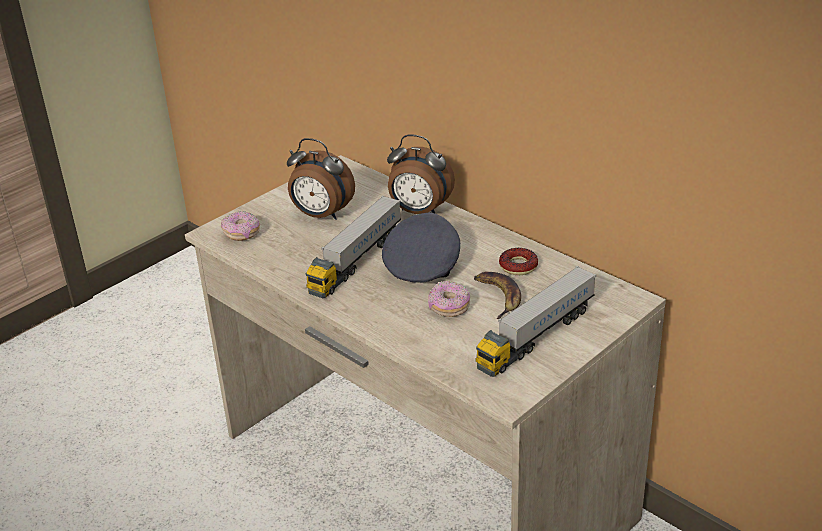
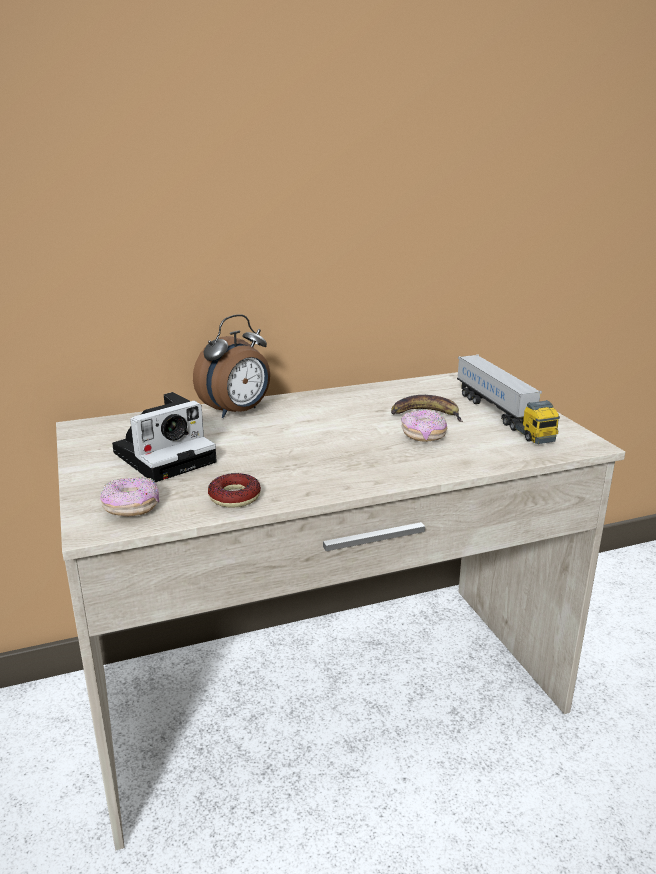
camera: 65 degrees left, 10 degrees down
alarm clock [287,138,355,220] -> camera [112,392,217,482]
toy truck [306,196,401,298] -> none
grey cap [382,212,460,283] -> none
donut [499,248,538,275] -> donut moved to [208,473,261,508]

